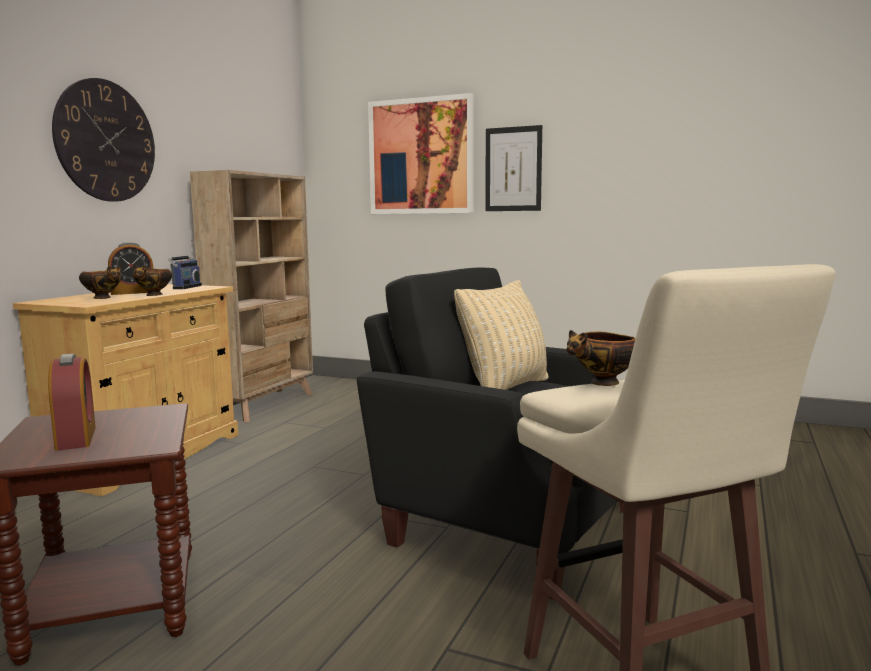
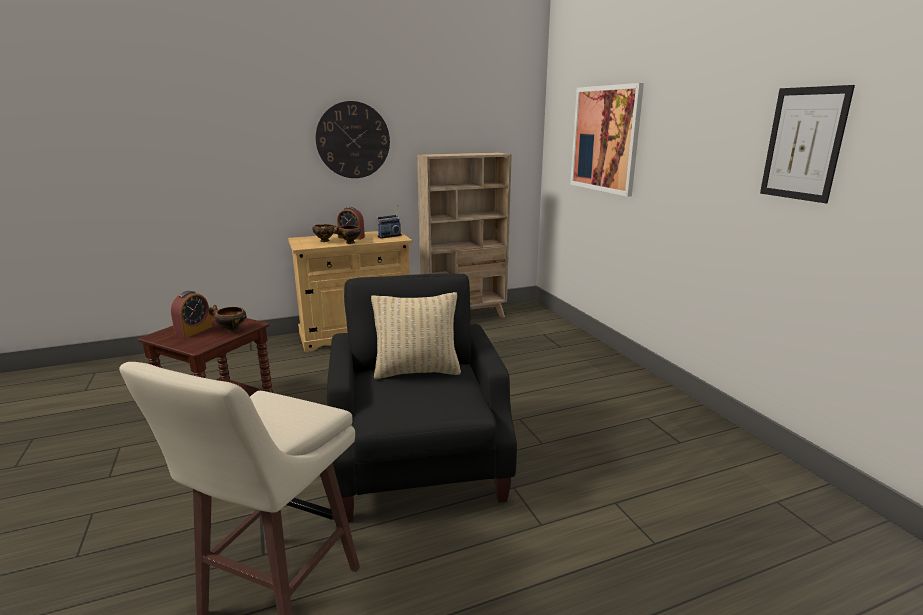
camera: 45 degrees right, 10 degrees up
picture [485,125,542,211] -> picture moved to [760,85,855,203]
bowl [566,330,635,386] -> bowl moved to [209,305,247,333]

